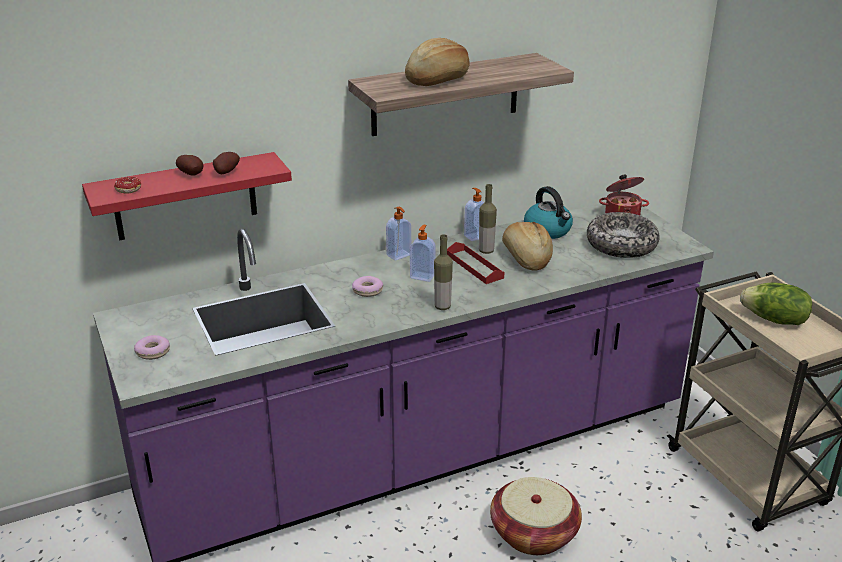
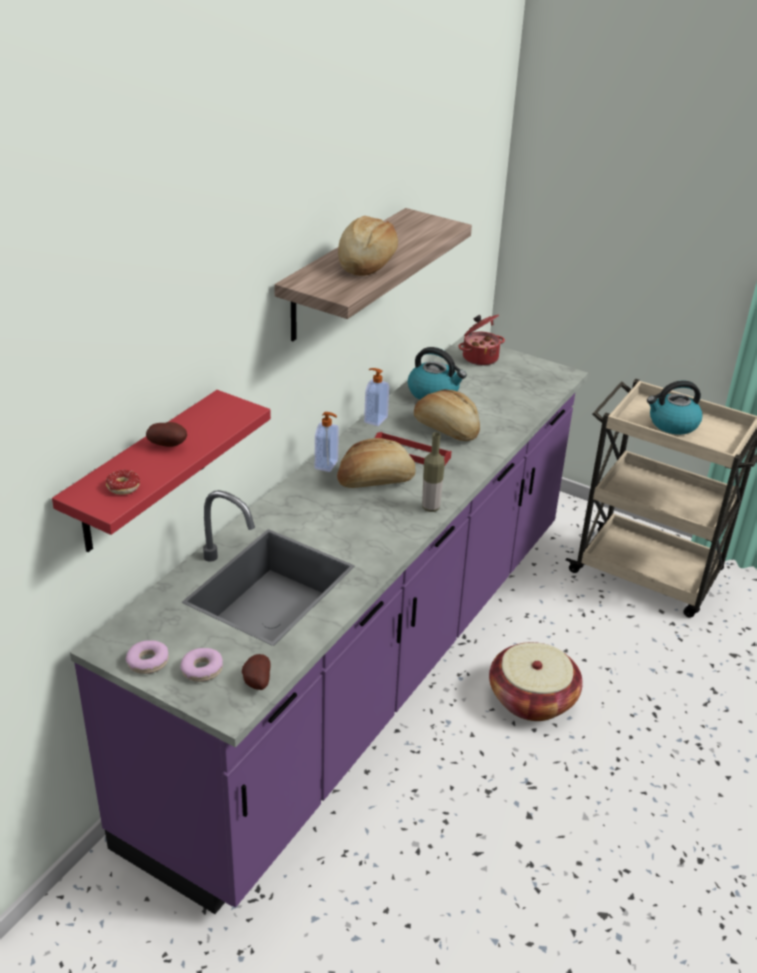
camera: 35 degrees left, 5 degrees up
potato [213,152,240,174] -> potato moved to [242,654,271,690]
donut [352,276,383,297] -> donut moved to [126,640,169,674]
soap dispenser [410,225,436,282] -> bread [337,438,415,488]
bottle [479,184,497,254] -> none
bowl [587,212,660,258] -> none
lettuce [740,283,812,325] -> kettle [647,380,702,435]

